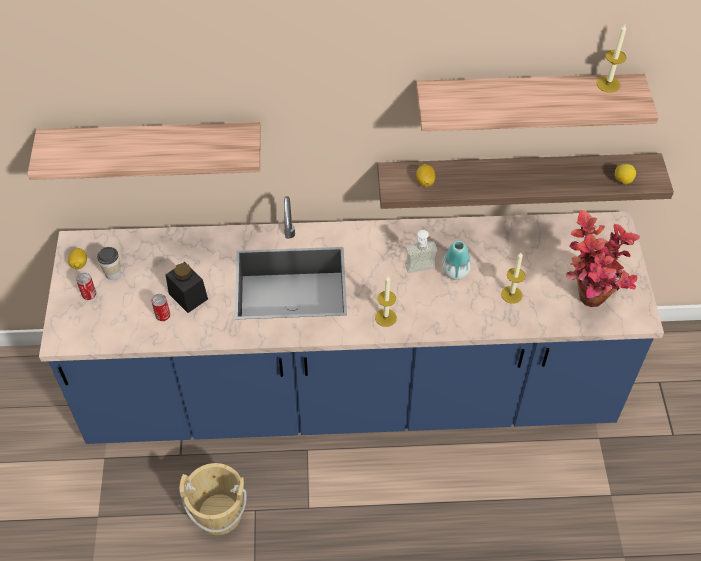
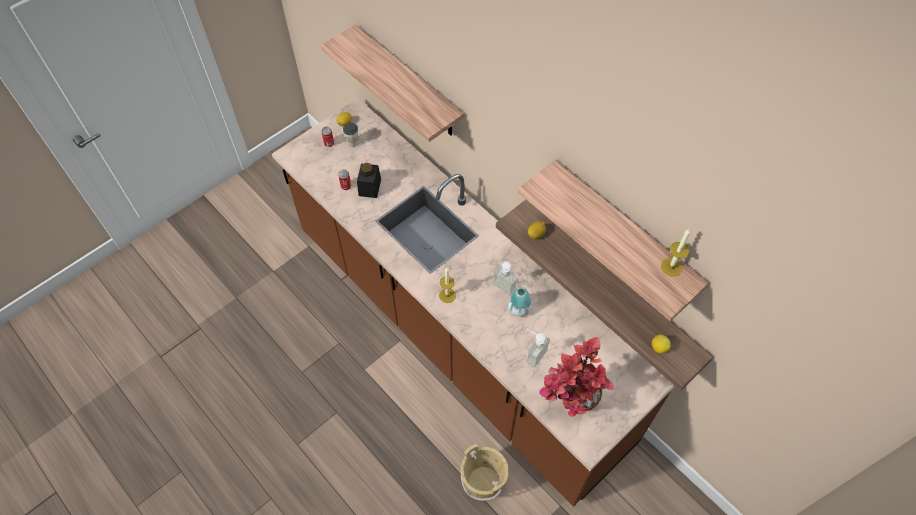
camera: 50 degrees right, 5 degrees up
blue counter [39,196,664,444] -> brown counter [272,98,675,507]
beige bucket [179,463,247,535] -> beige bucket moved to [461,444,509,501]
candle [501,253,525,304] -> soap dispenser [526,329,550,367]

